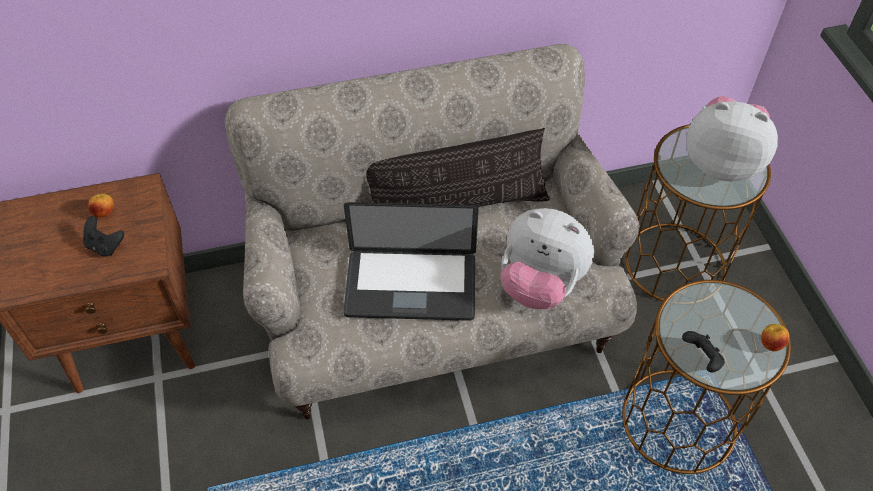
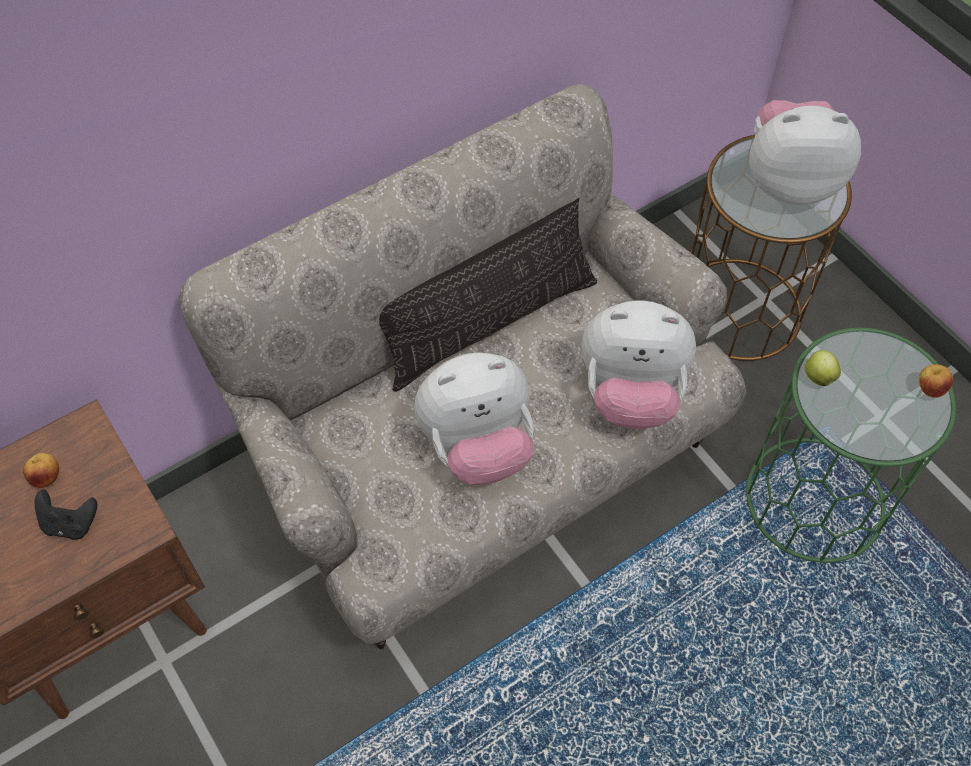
camera: 20 degrees left, 5 degrees up
laptop [343,202,478,321] -> plush toy [414,353,534,485]
brown side table [622,280,791,474] -> green side table [746,328,956,563]
black game controller [682,331,725,373] -> none
none -> apple [805,350,841,386]

